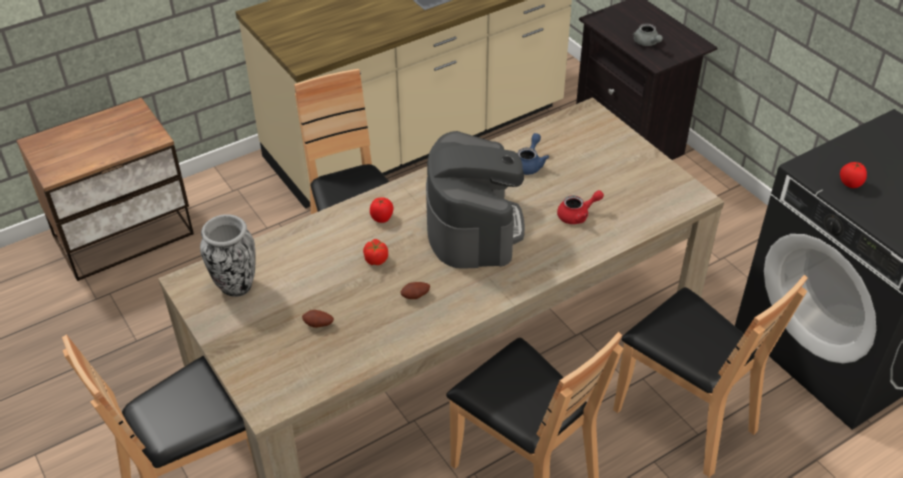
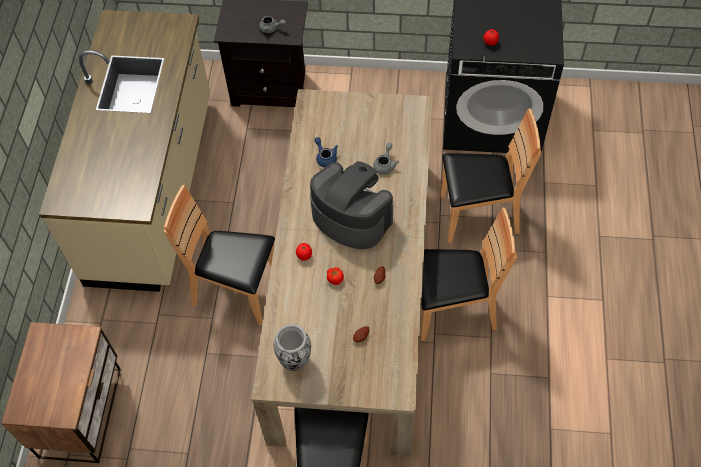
camera: 50 degrees left, 15 degrees up
red teapot [557,190,604,224] -> grey teapot [373,143,399,175]

